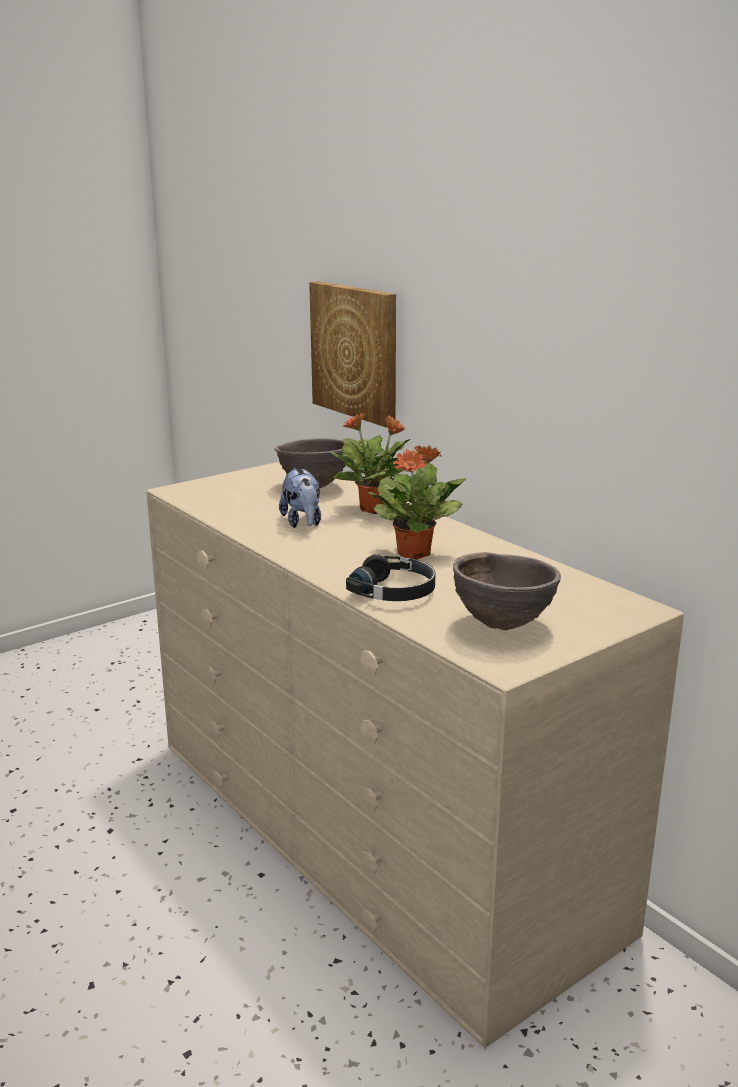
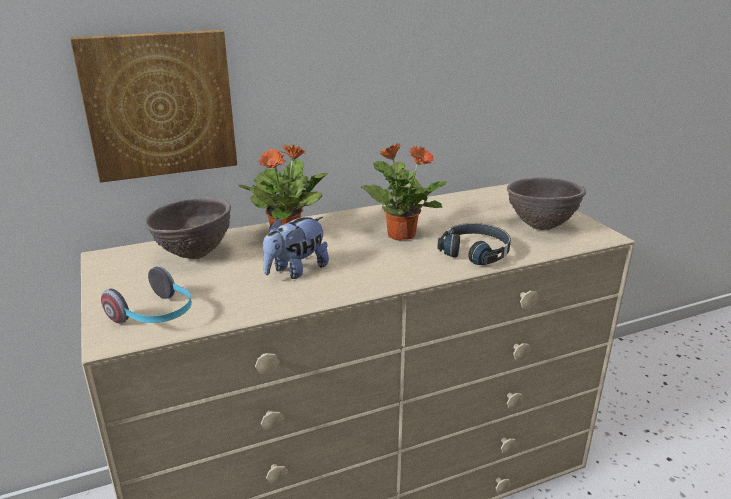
camera: 75 degrees left, 5 degrees up
plush toy [279,468,321,528] -> plush toy turned 135 degrees clockwise [263,217,329,279]
none -> headphones [101,266,192,324]

